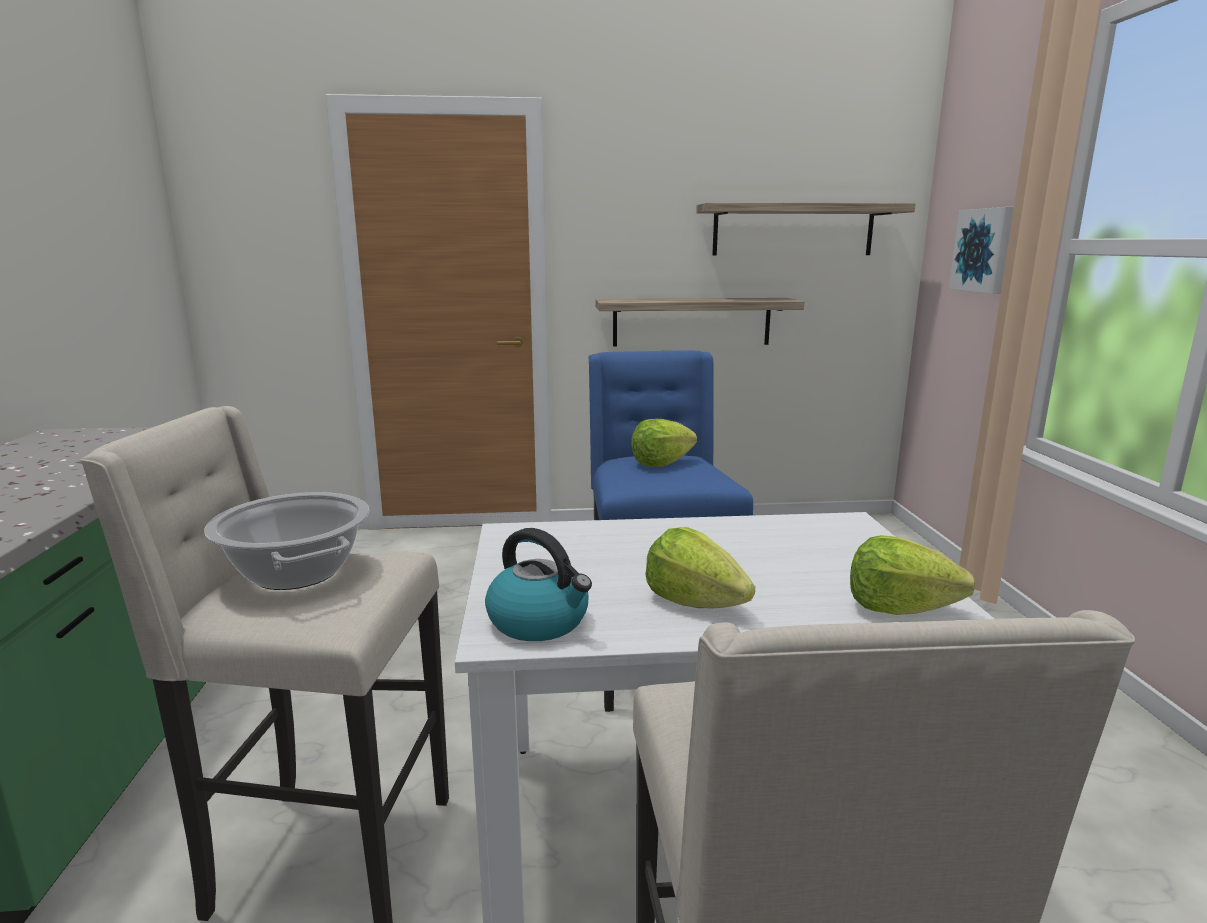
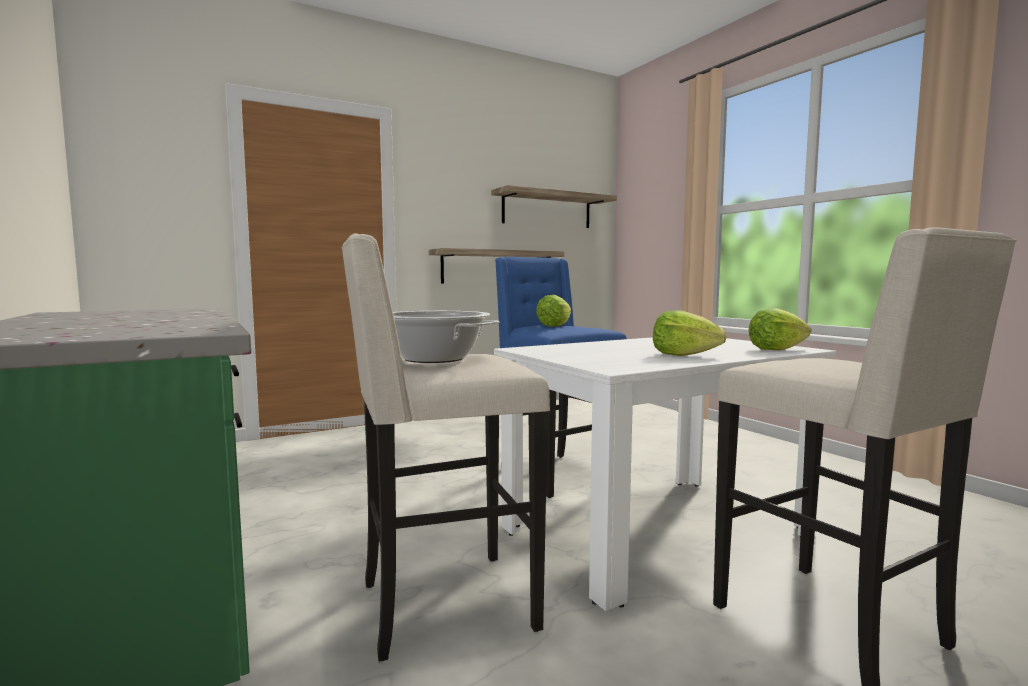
camera: 25 degrees left, 10 degrees down
kettle [485,528,592,641] -> none
picture [949,207,1014,294] -> none

